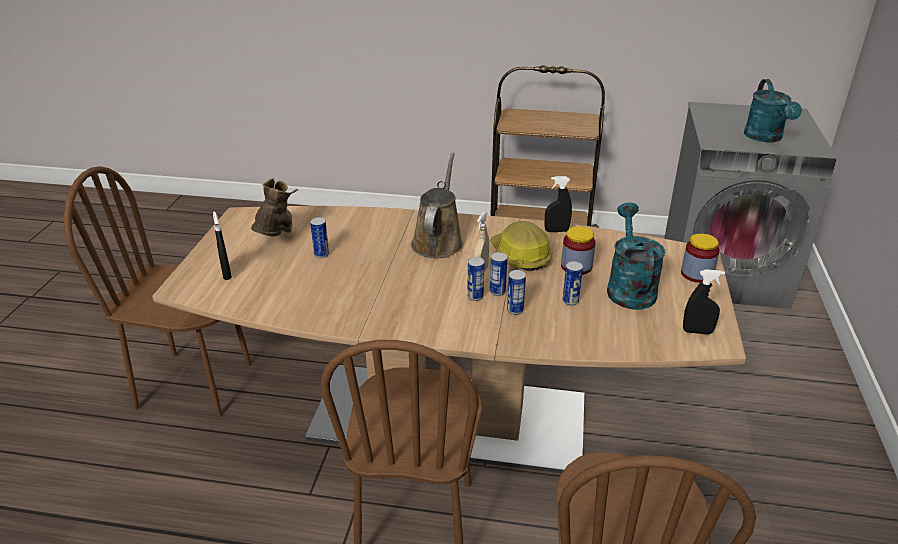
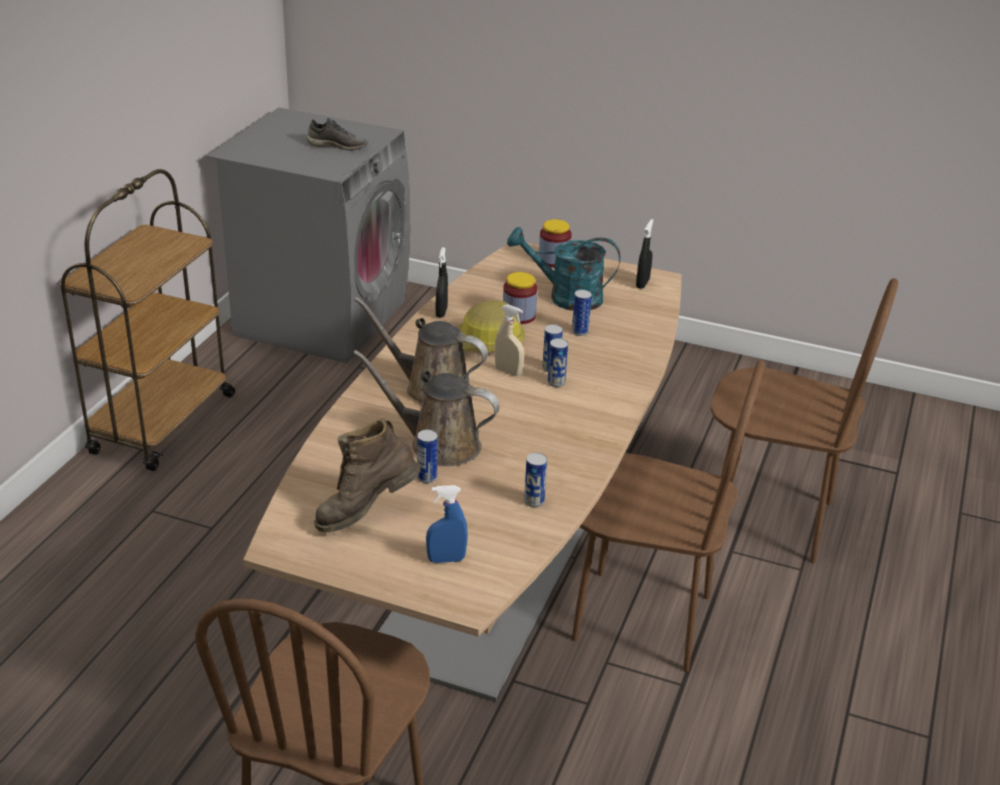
camera: 80 degrees left, 0 degrees up
black spray bottle [213,212,232,280] -> blue spray bottle [426,485,468,563]
brown boot [251,178,298,236] -> brown boot turned 45 degrees counterclockwise [314,418,421,533]
can [507,270,526,315] -> can moved to [524,453,547,507]
turquoise watering can [744,79,802,143] -> grey shoe [307,118,368,150]
none -> brown watering can [353,350,500,466]

